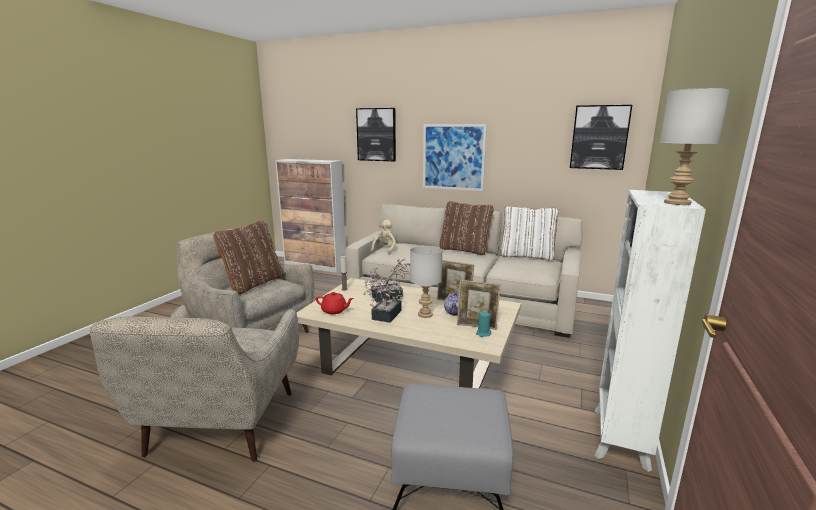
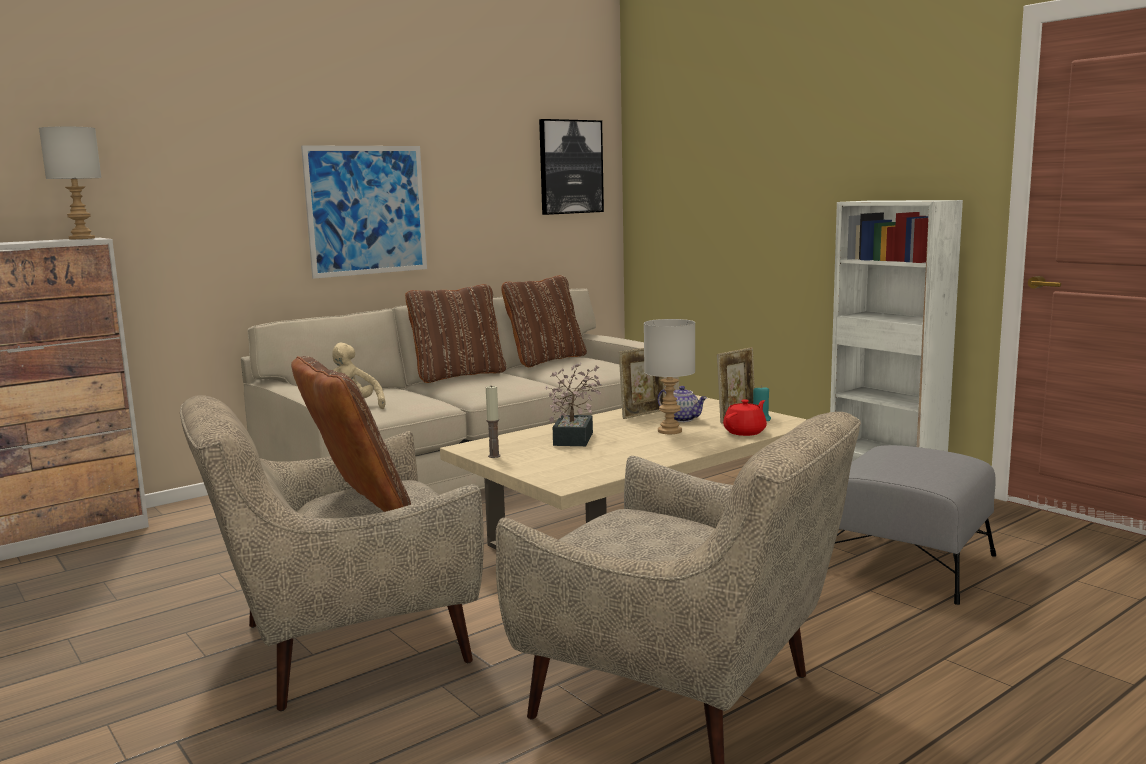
camera: 60 degrees left, 5 degrees down
red teapot [316,292,354,314] -> red teapot moved to [723,399,767,436]
picture [356,108,396,161] -> none
potted plant [363,278,403,323] -> none
white pillow [501,206,558,260] -> brown pillow [501,275,587,367]
grey table lamp [660,88,730,205] -> grey table lamp moved to [39,127,101,239]

